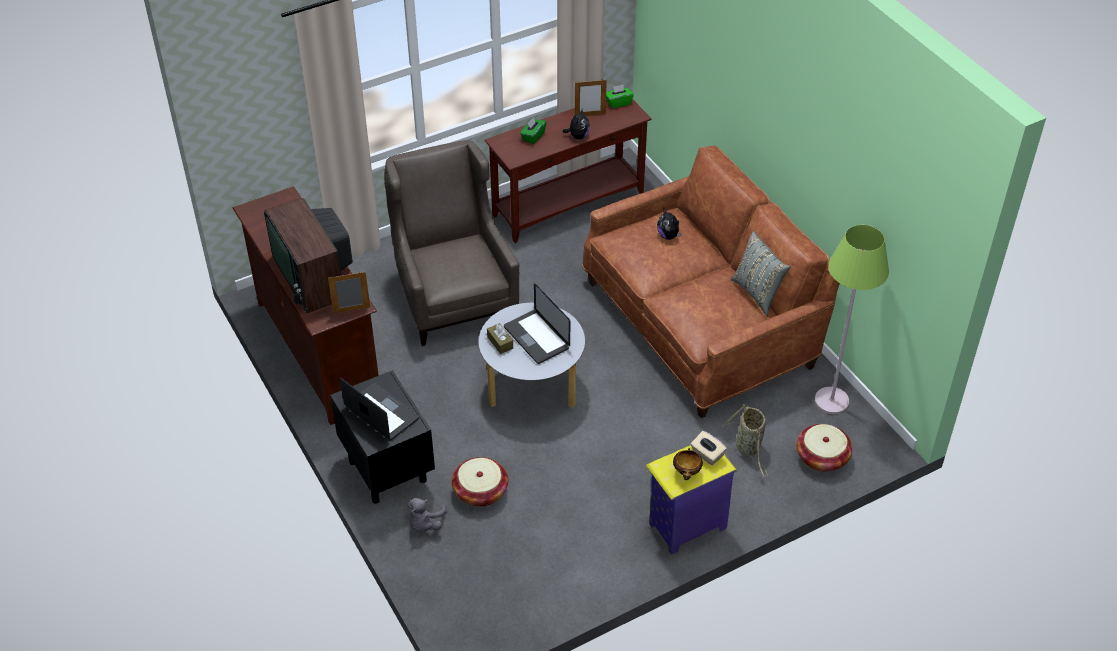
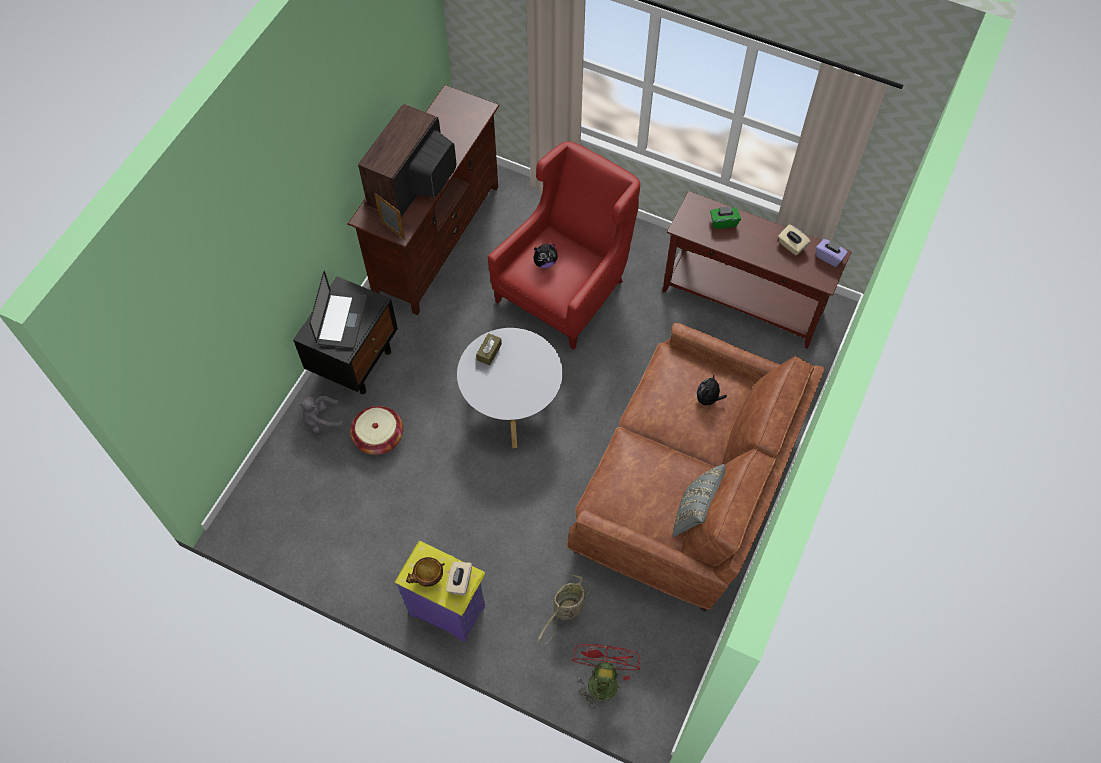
camera: 55 degrees right, 15 degrees up
grey armchair [384,140,519,346] -> red armchair [488,141,640,350]
laptop [504,283,570,364] -> none
plush toy [563,108,590,139] -> plush toy moved to [533,244,558,268]
picture frame [575,80,607,116] -> beige tissue box [778,224,811,255]
green tissue box [606,85,634,108] -> purple tissue box [816,239,848,267]
basket [797,424,853,472] -> red fan [572,644,640,709]
green floor lamp [815,225,889,414] -> none

